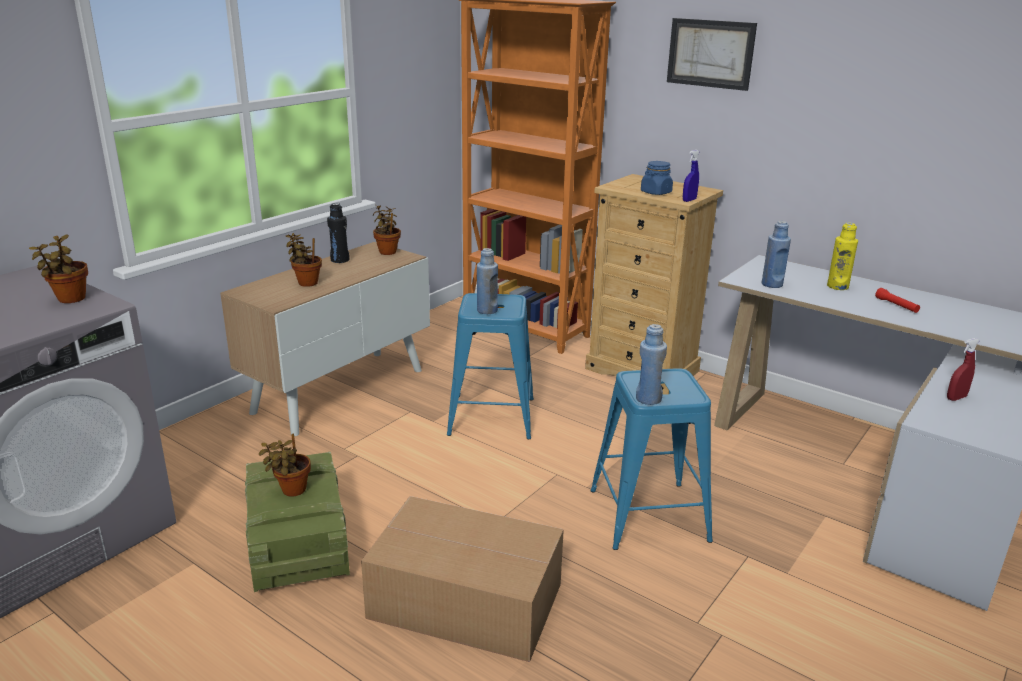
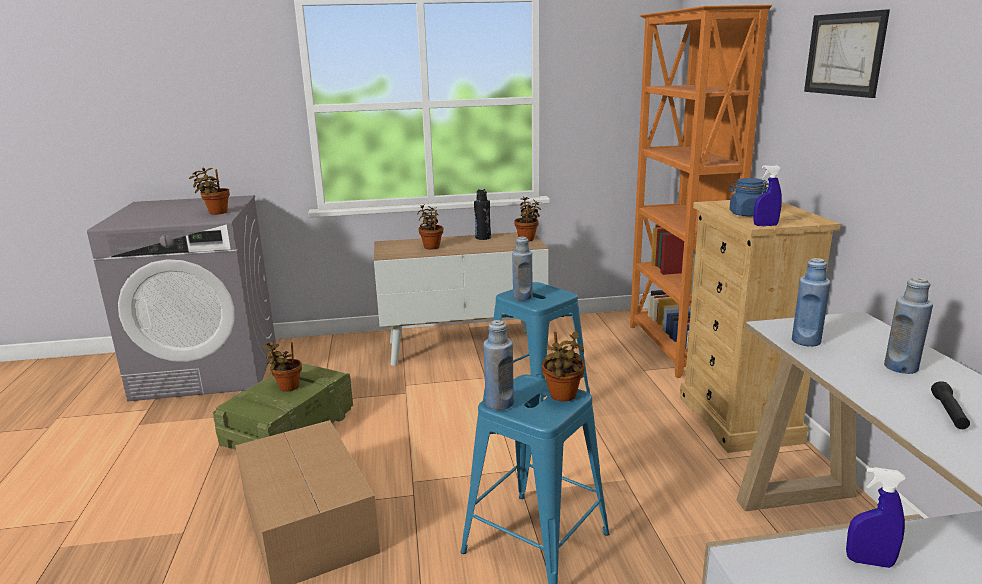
camera: 45 degrees right, 5 degrees down
yellow bottle [827,223,858,290] -> blue bottle [884,277,933,374]
red flashlight [875,288,920,313] -> black flashlight [931,381,970,429]
red spray bottle [947,338,979,401] -> blue spray bottle [846,467,906,568]
none -> potted plant [542,331,585,402]

